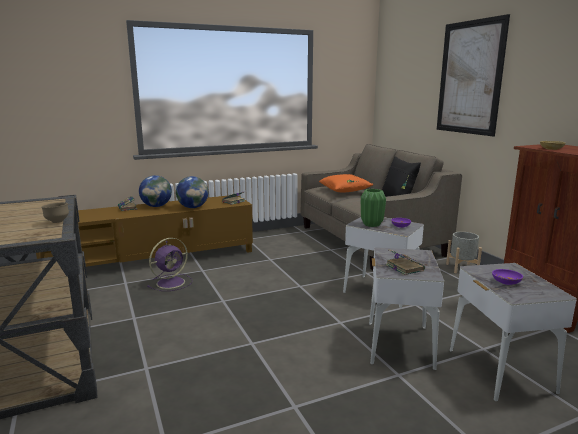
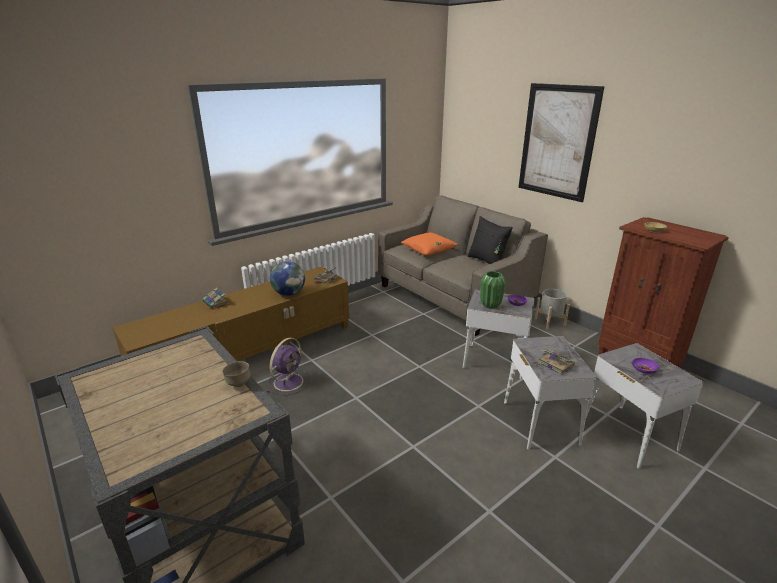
camera: 15 degrees left, 10 degrees up
globe [139,175,172,207] -> none

